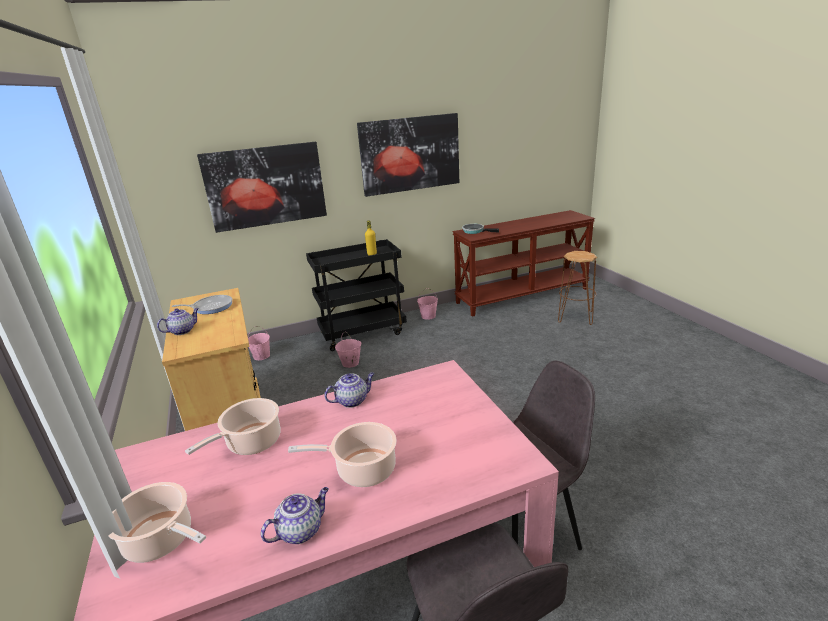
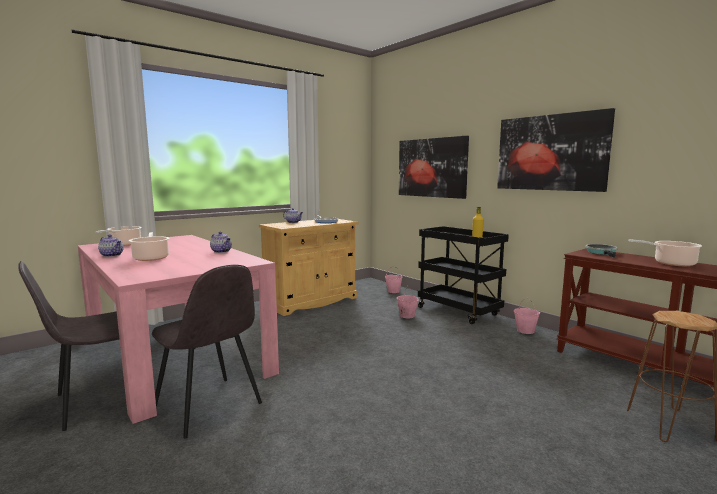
camera: 70 degrees right, 15 degrees down
cooking pot [185,398,280,455] -> cooking pot moved to [628,239,702,266]

